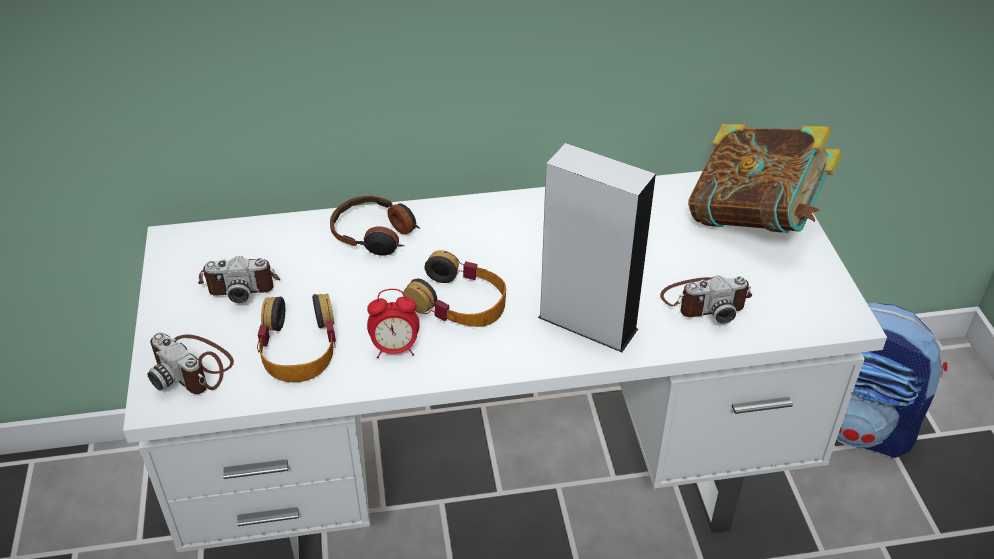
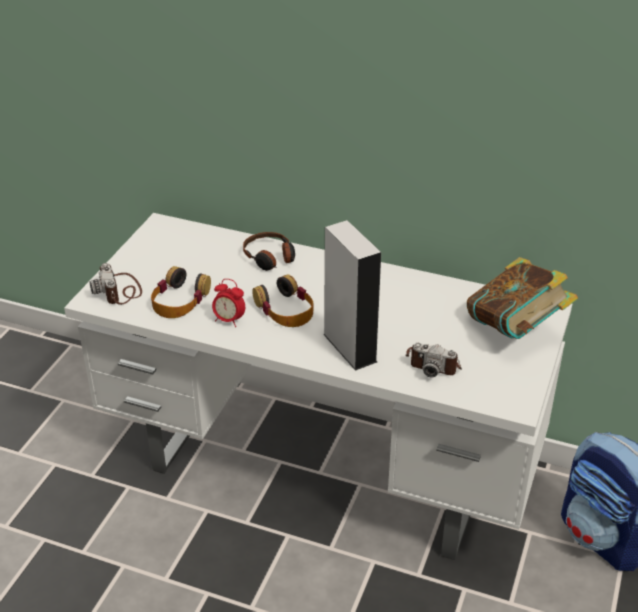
camera: 30 degrees right, 5 degrees down
camera [198,256,280,303] -> none

